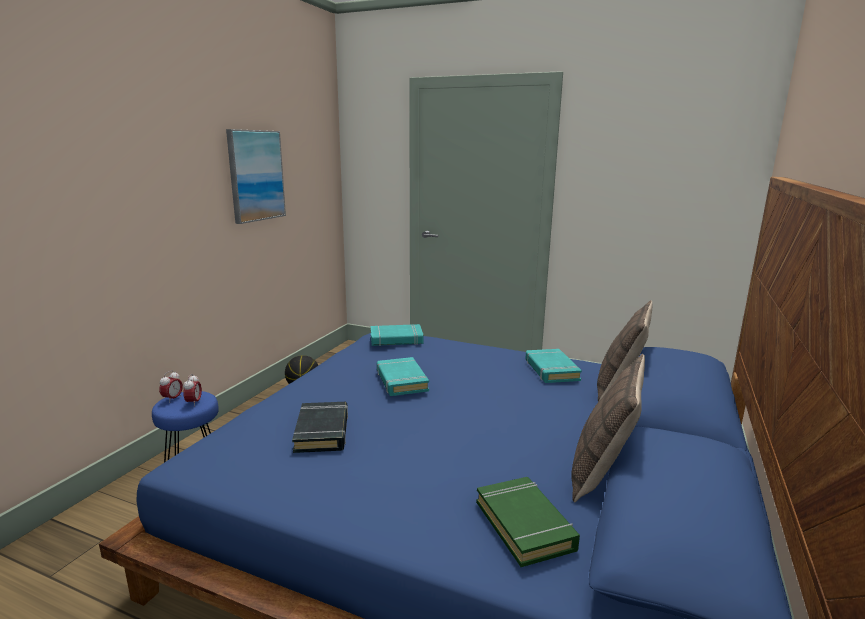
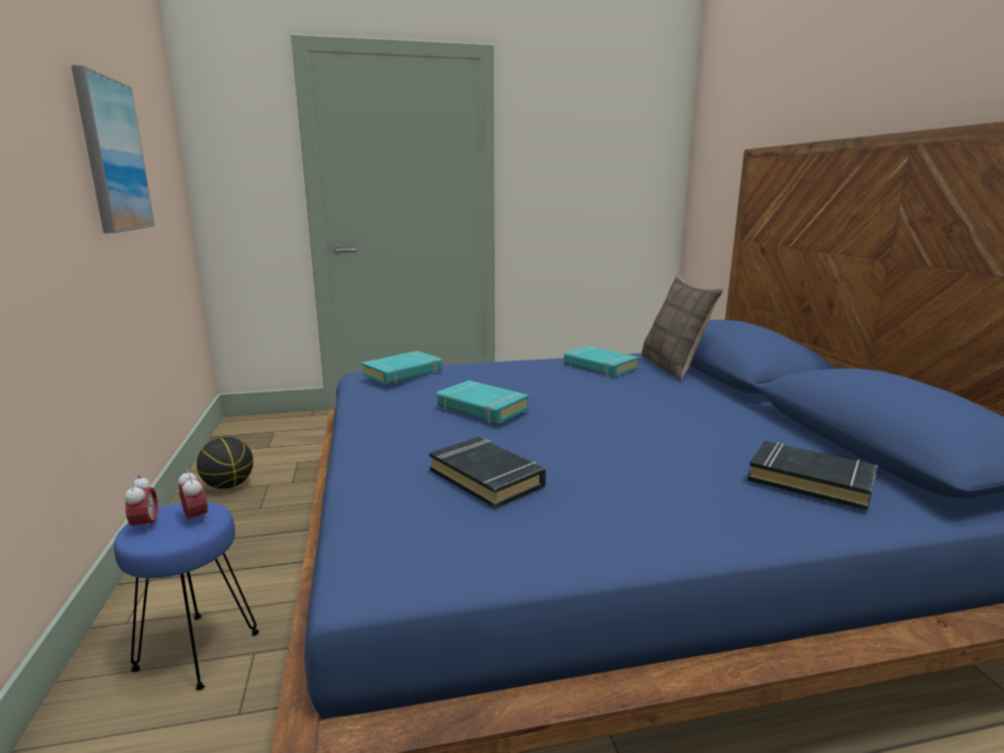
camera: 35 degrees left, 0 degrees up
green book [476,477,580,567] -> black book [748,441,878,511]
pillow [571,354,645,502] -> none

